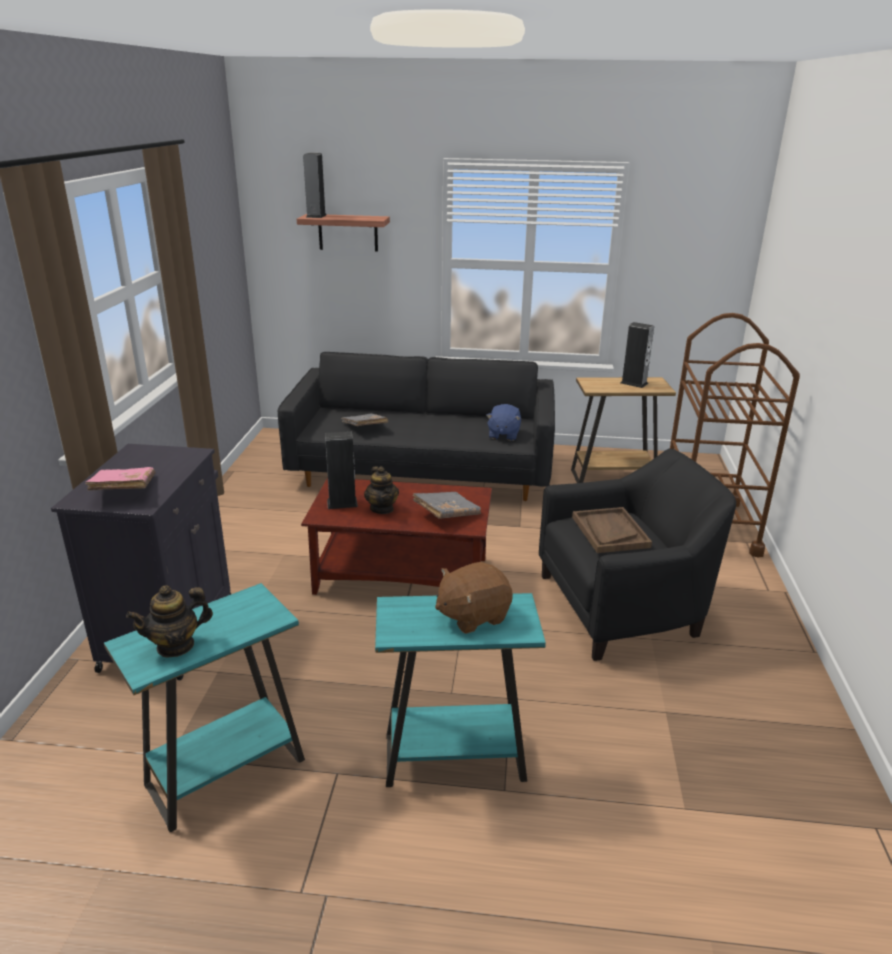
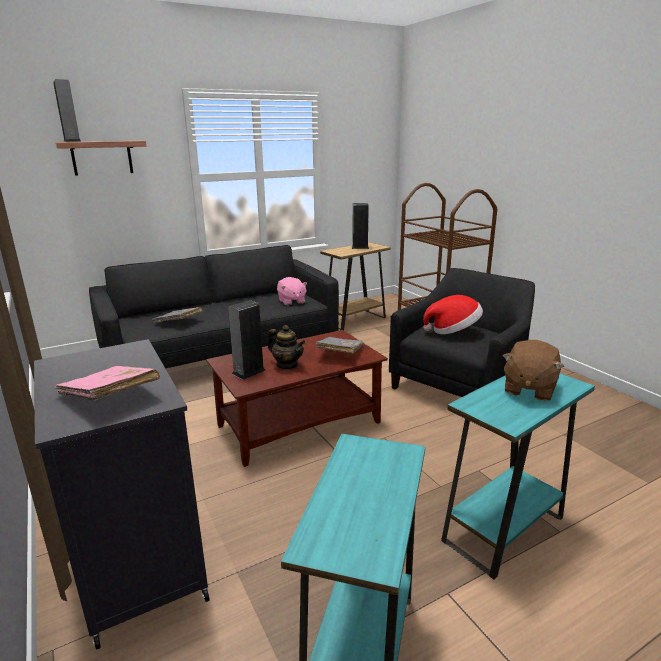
camera: 35 degrees left, 5 degrees down
teapot [126,585,213,658] -> none
blue plush toy [486,404,521,441] -> pink plush toy [277,277,307,306]
brown tray [572,507,652,553] -> hat [423,295,483,334]

